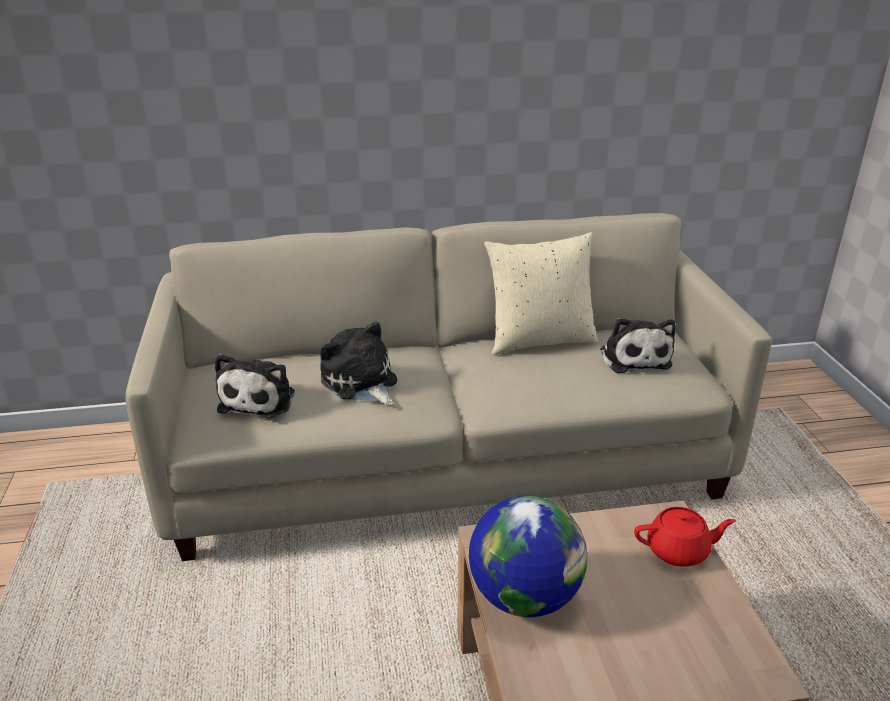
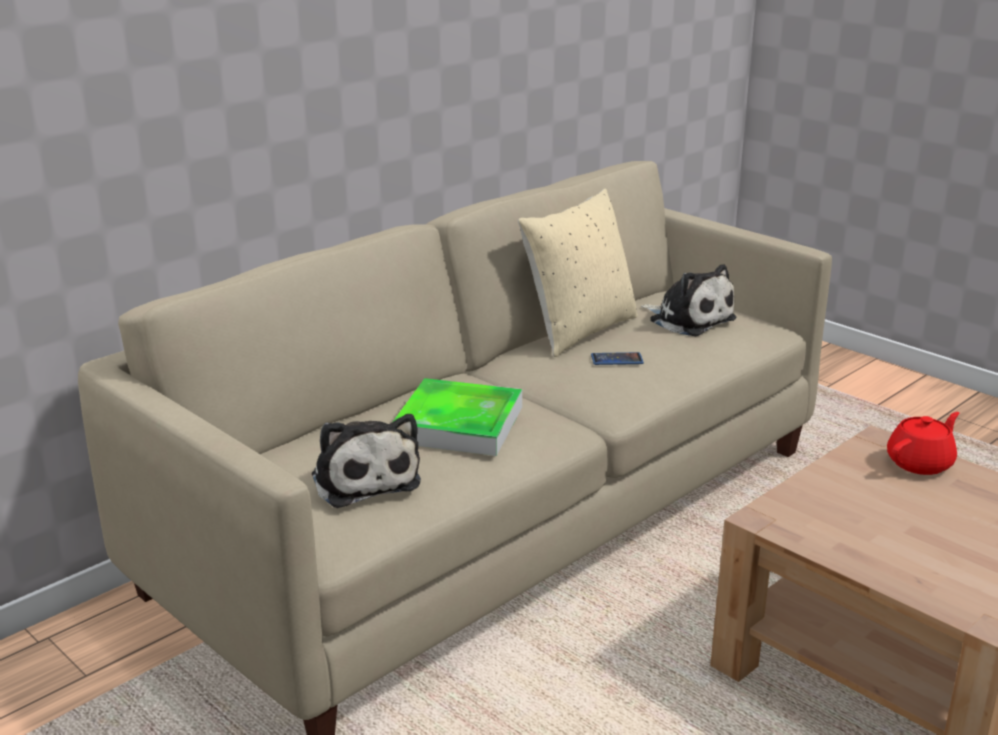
camera: 35 degrees left, 5 degrees down
plush toy [320,322,397,405] -> tray [394,378,522,456]
globe [469,496,587,617] -> none
none -> phone [591,352,644,365]

